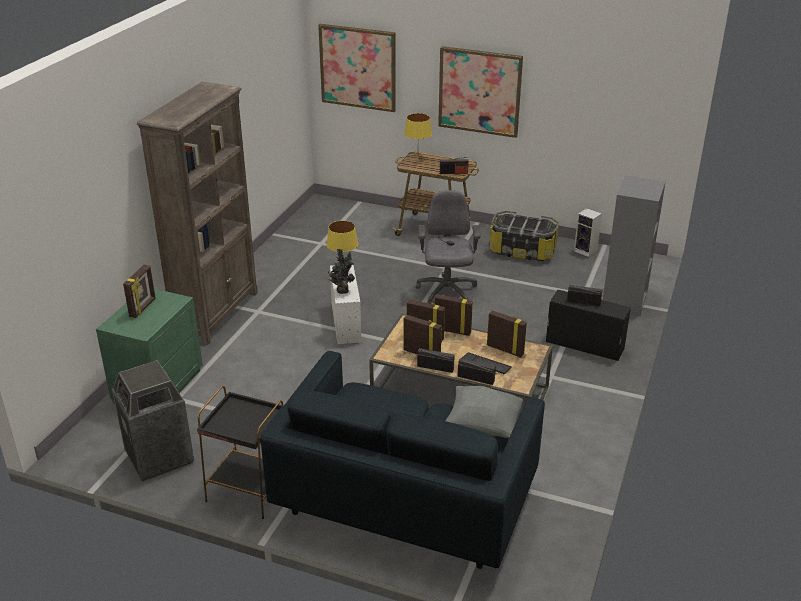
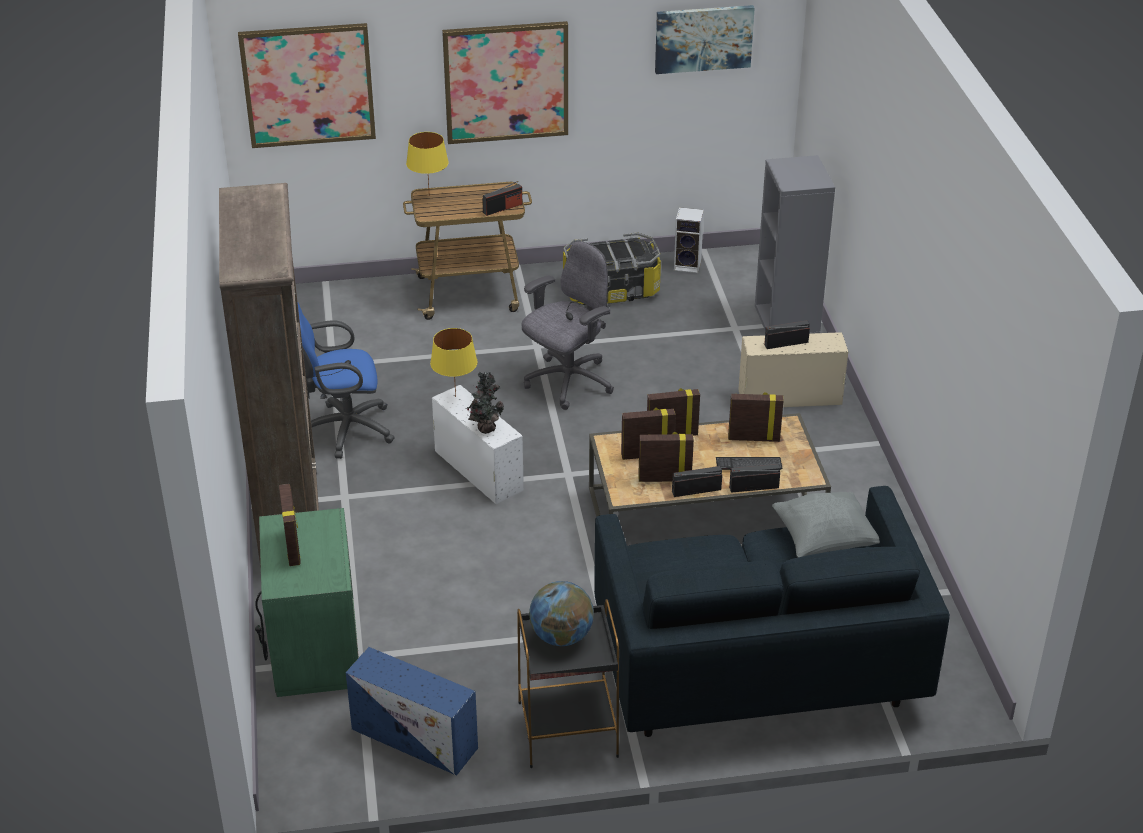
camera: 30 degrees left, 5 degrees up
trash can [112,360,194,481] -> blue storage box [346,647,478,775]
grey office chair [415,190,481,304] -> grey office chair turned 75 degrees clockwise [522,241,614,410]
black storage box [546,290,631,361] -> beige storage box [738,332,848,407]
none -> blue office chair [298,303,395,459]
none -> globe [529,581,594,646]
none -> picture [655,5,755,74]

